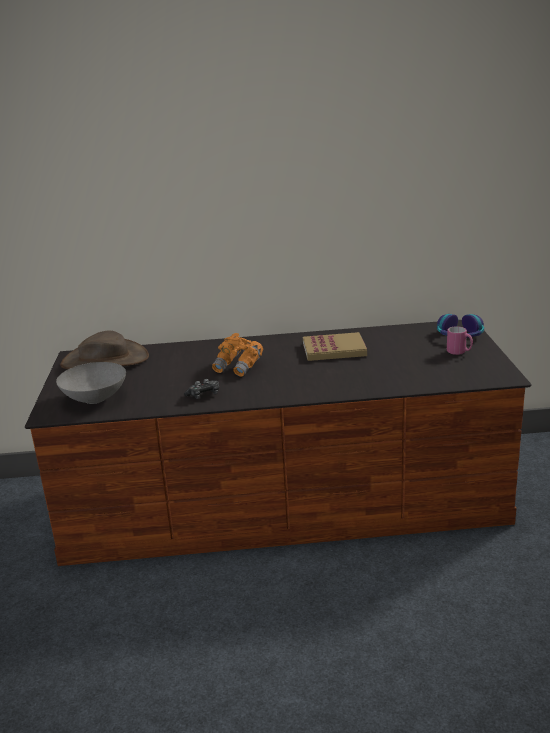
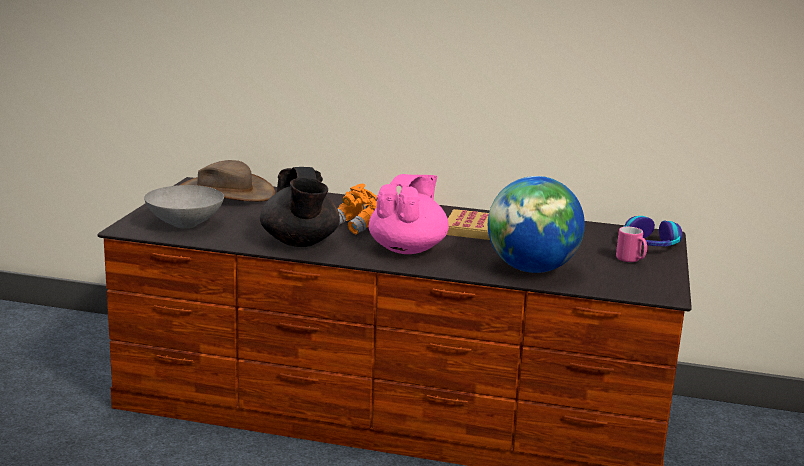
camera: 15 degrees right, 5 degrees down
game controller [184,379,219,399] -> black teapot [260,167,340,247]
none -> pink teapot [369,174,449,254]
none -> globe [488,176,585,273]

